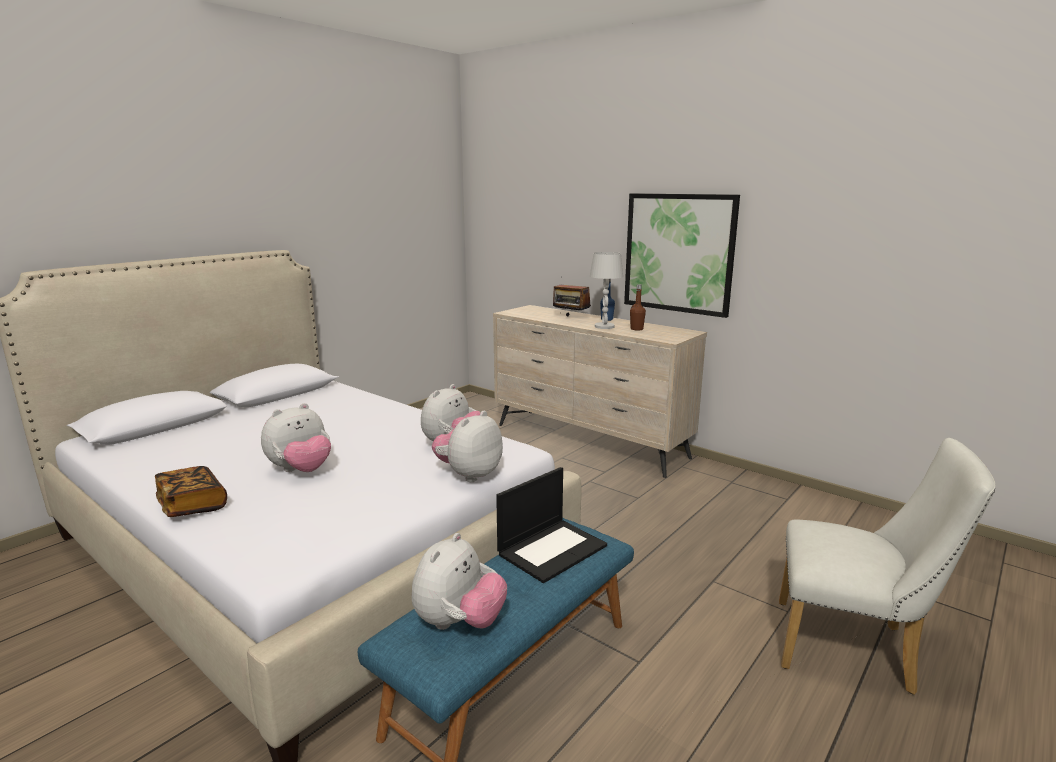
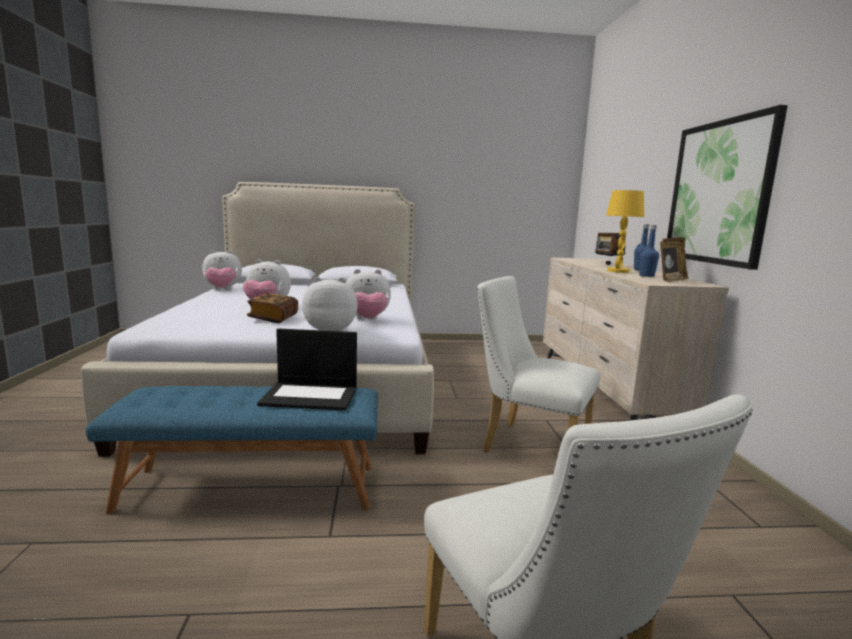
camera: 45 degrees right, 5 degrees down
book [155,466,227,517] -> book moved to [247,293,298,323]
plush toy [412,533,507,630] -> plush toy moved to [202,250,242,290]
white table lamp [590,252,623,329] -> yellow table lamp [606,190,644,273]
brown bottle [630,284,646,330] -> blue bottle [639,225,659,277]
none -> white chair [477,276,600,452]
none -> picture frame [660,237,689,282]

